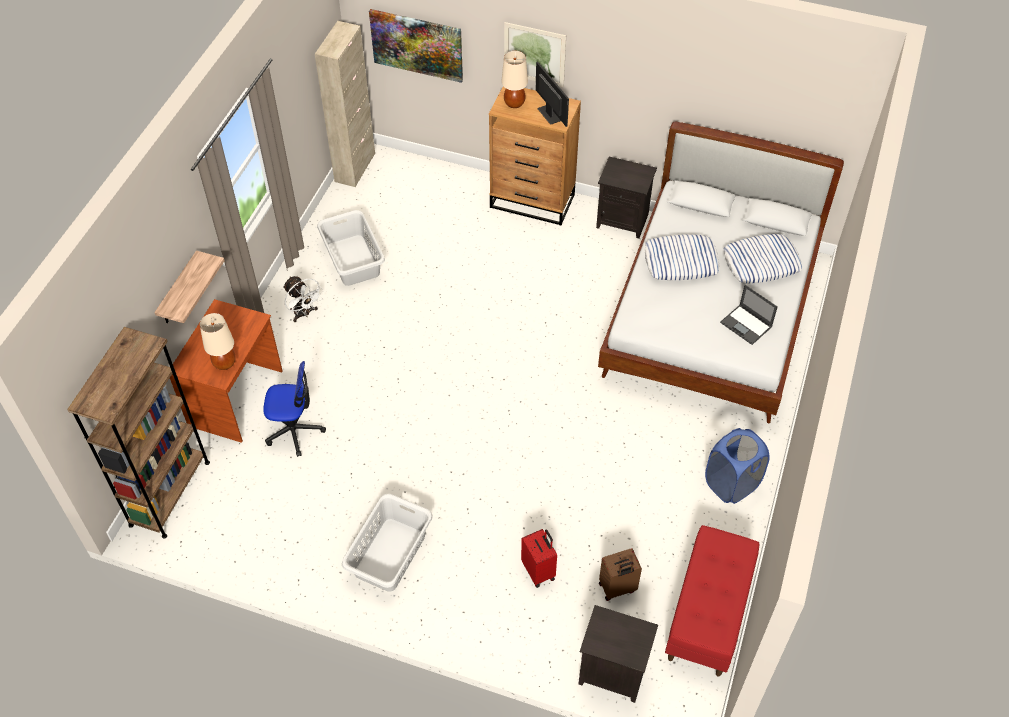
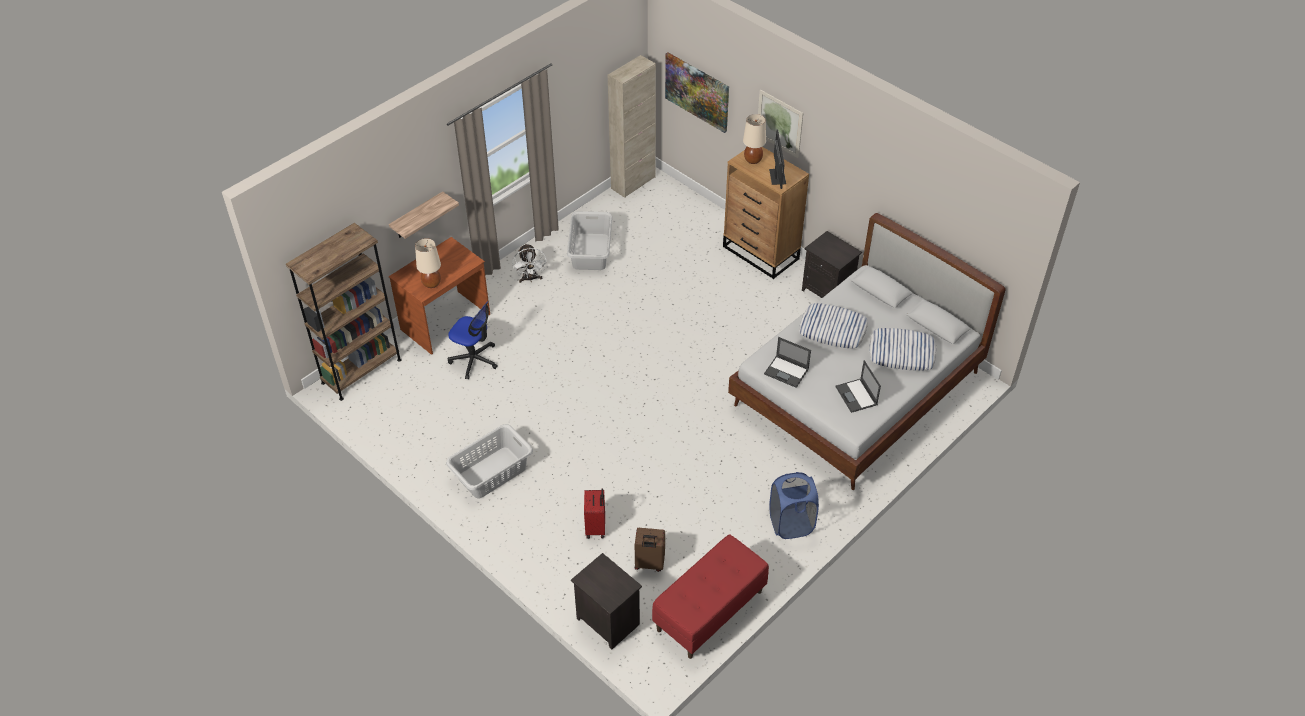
camera: 25 degrees right, 5 degrees down
none -> laptop [764,337,811,388]

